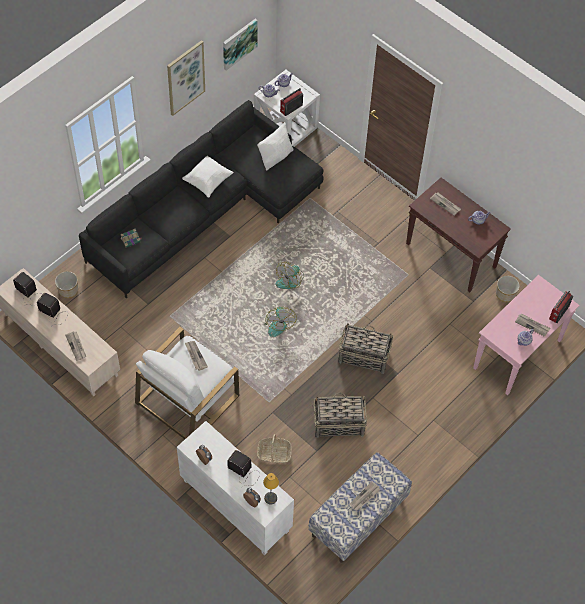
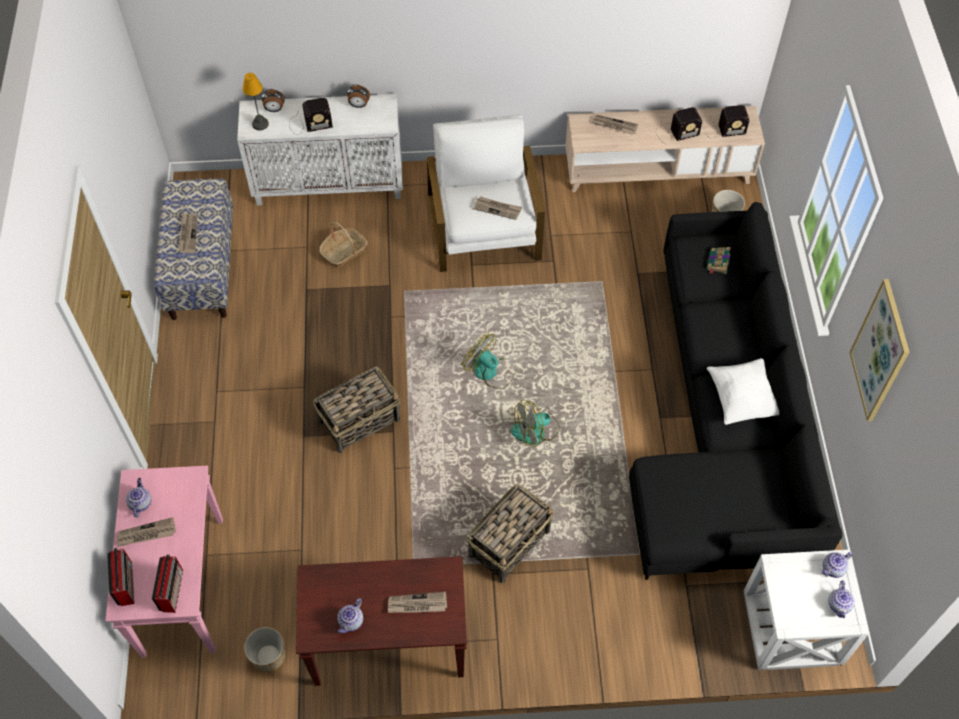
camera: 135 degrees right, 0 degrees up
picture [223,19,258,71] -> none
white pillow [257,122,294,171] -> none
fan [276,262,304,289] -> fan turned 105 degrees counterclockwise [511,400,560,447]
radio [280,88,303,116] -> radio moved to [152,554,183,613]
basket [313,392,367,438] -> basket moved to [467,484,554,583]

